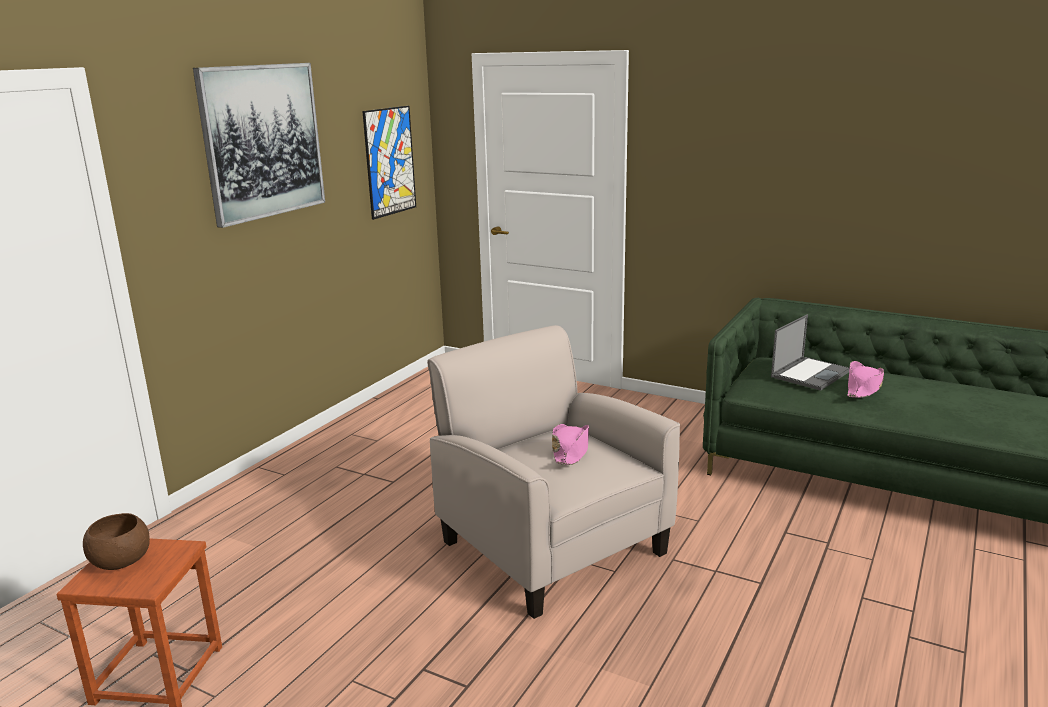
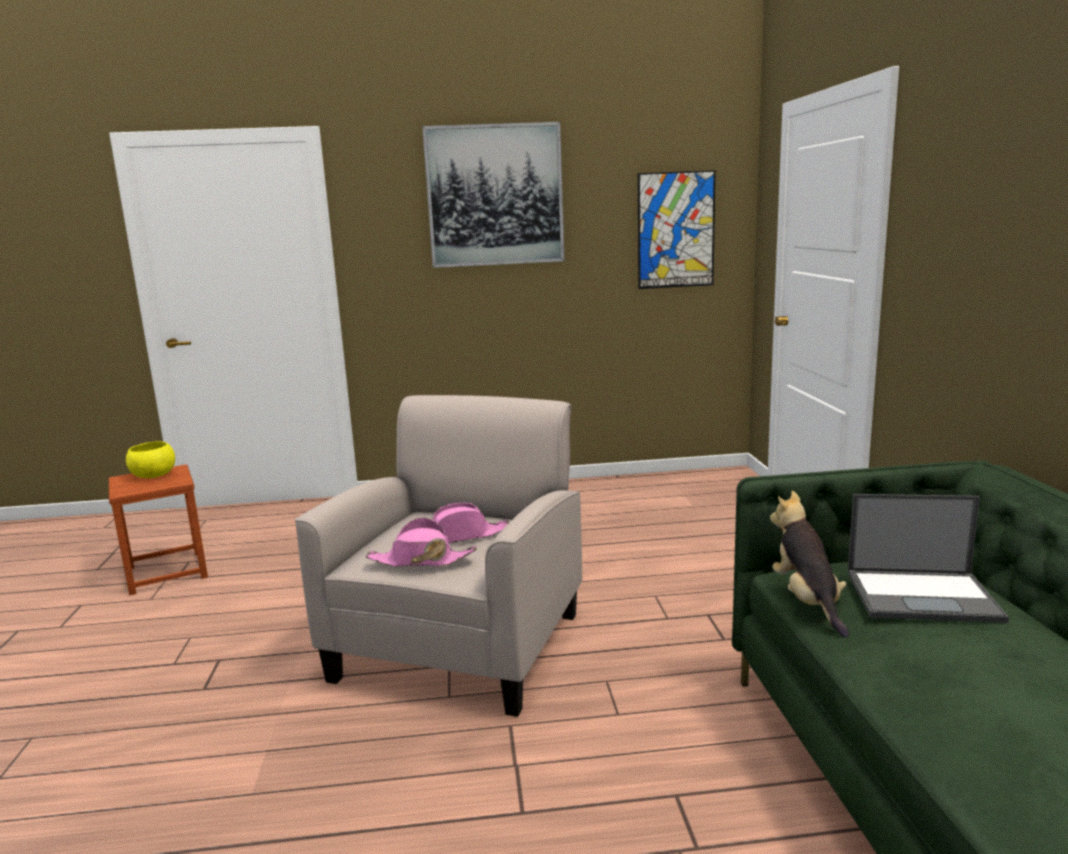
camera: 55 degrees right, 5 degrees down
brown bowl [83,513,150,570] -> yellow bowl [126,441,175,478]
pink hat [847,361,884,398] -> pink hat moved to [366,518,477,567]
none -> plush toy [770,491,849,637]

